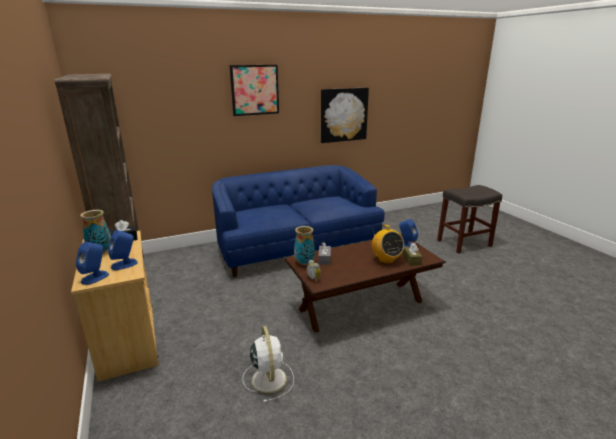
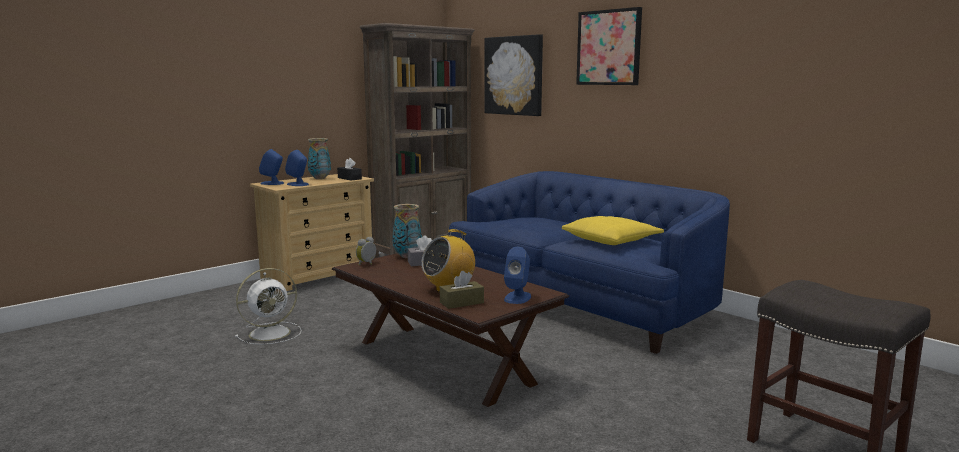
camera: 70 degrees right, 10 degrees down
picture [321,87,369,143] -> picture moved to [484,34,543,116]
none -> yellow pillow [562,216,664,245]

